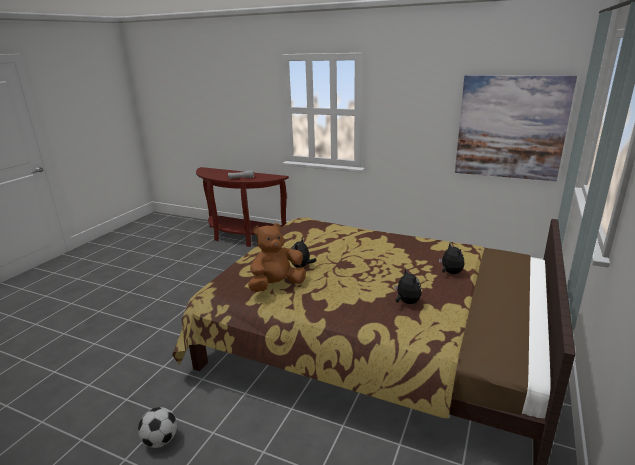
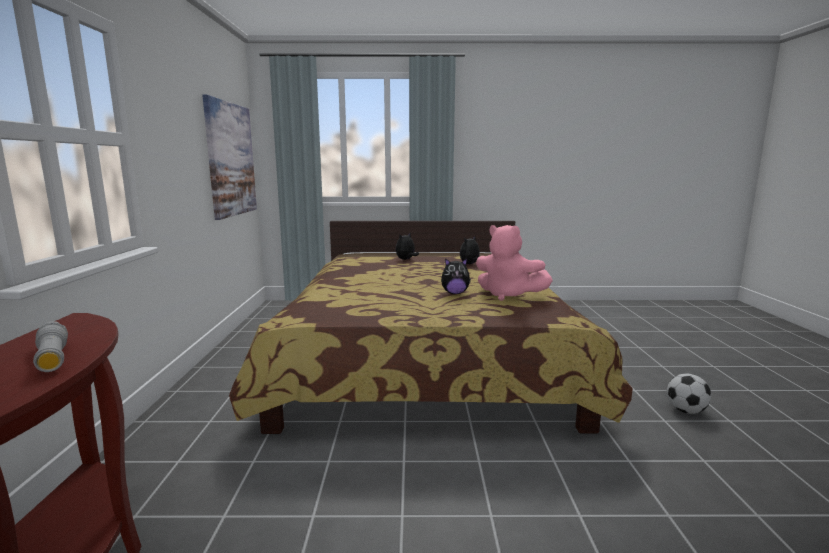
camera: 115 degrees left, 10 degrees down
brown plush toy [248,223,306,292] -> pink plush toy [476,225,553,301]

